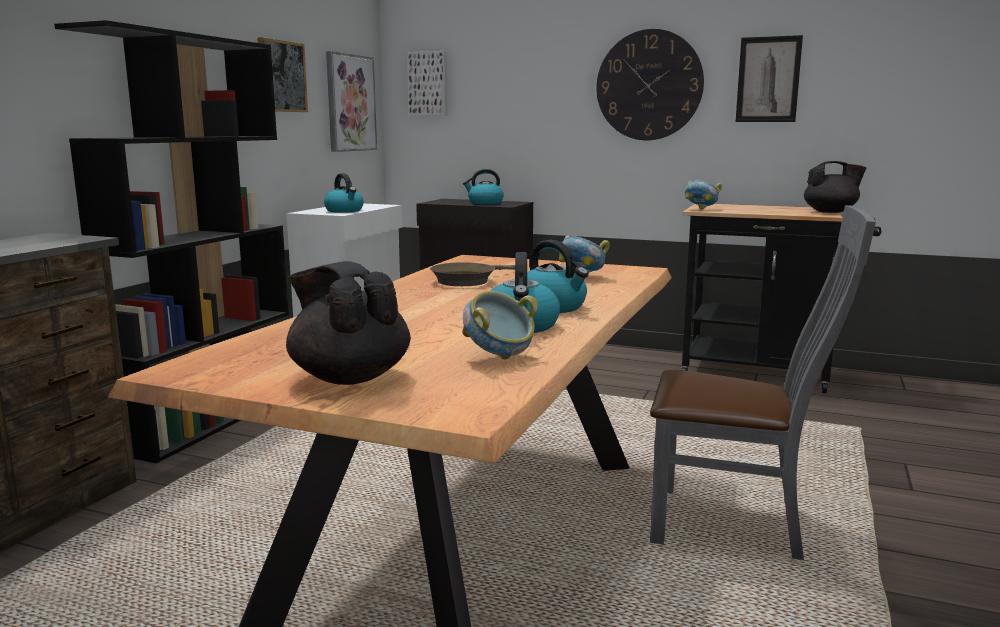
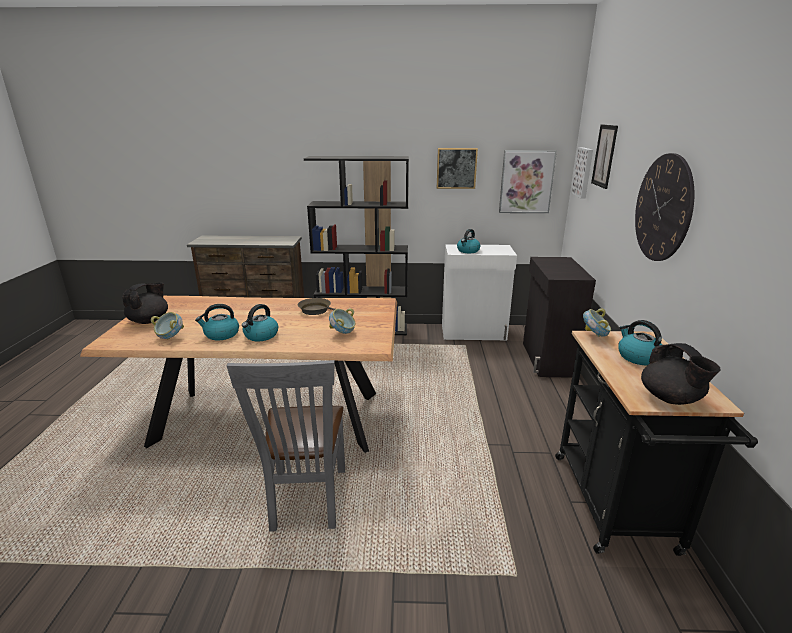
camera: 70 degrees right, 10 degrees up
kettle [463,169,503,204] -> kettle moved to [618,320,662,365]
picture [736,35,803,122] -> picture moved to [591,124,618,189]

